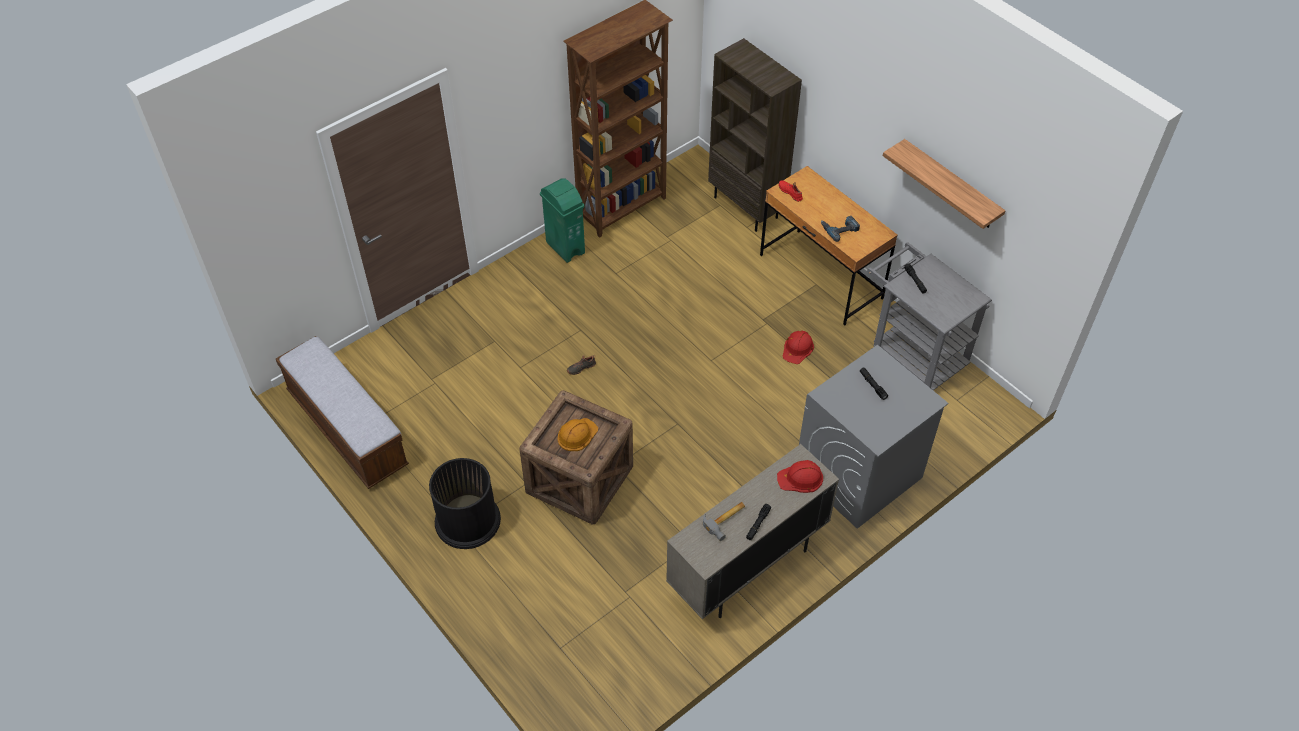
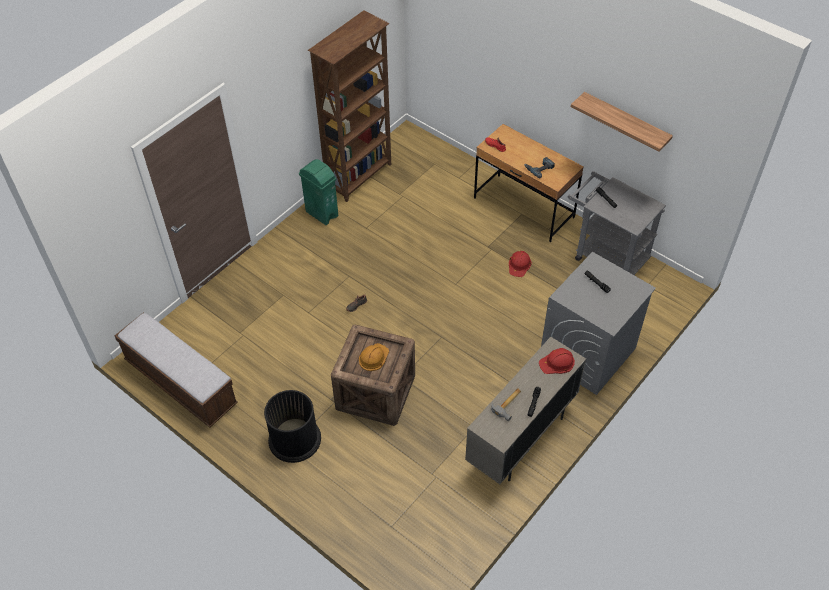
camera: 10 degrees left, 0 degrees up
brown bookcase [708,38,802,232] -> none

